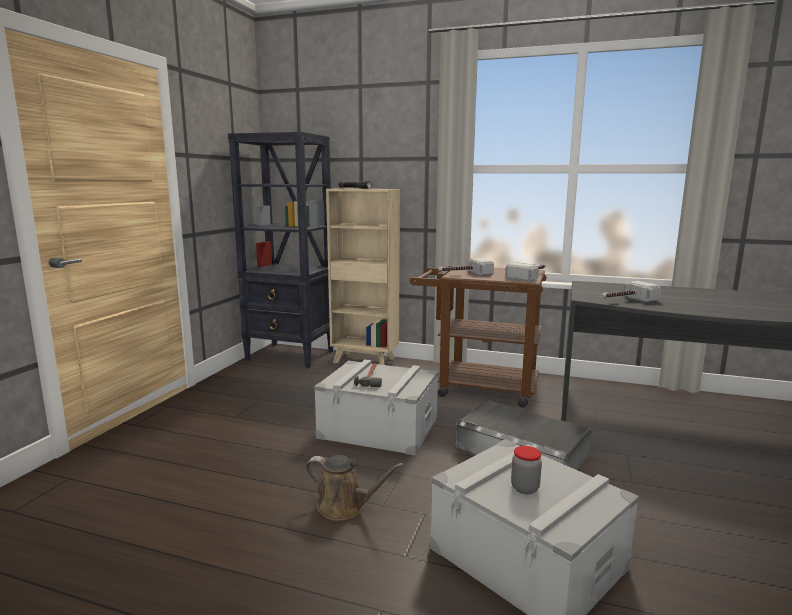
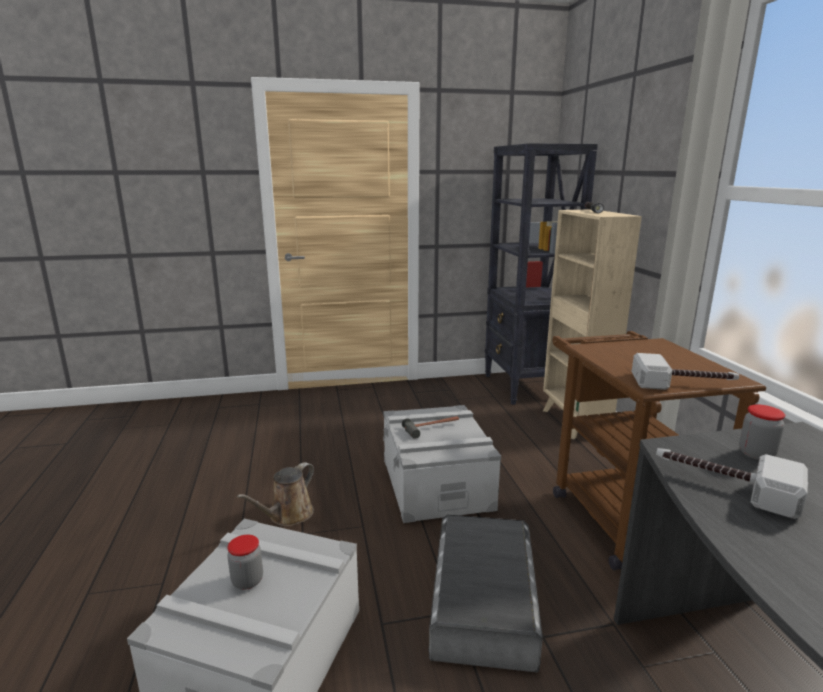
camera: 60 degrees right, 5 degrees up
brown watering can [305,455,404,521] -> brown watering can turned 45 degrees clockwise [236,462,314,526]
hammer [438,258,494,276] -> none
none -> jar [739,404,785,460]

